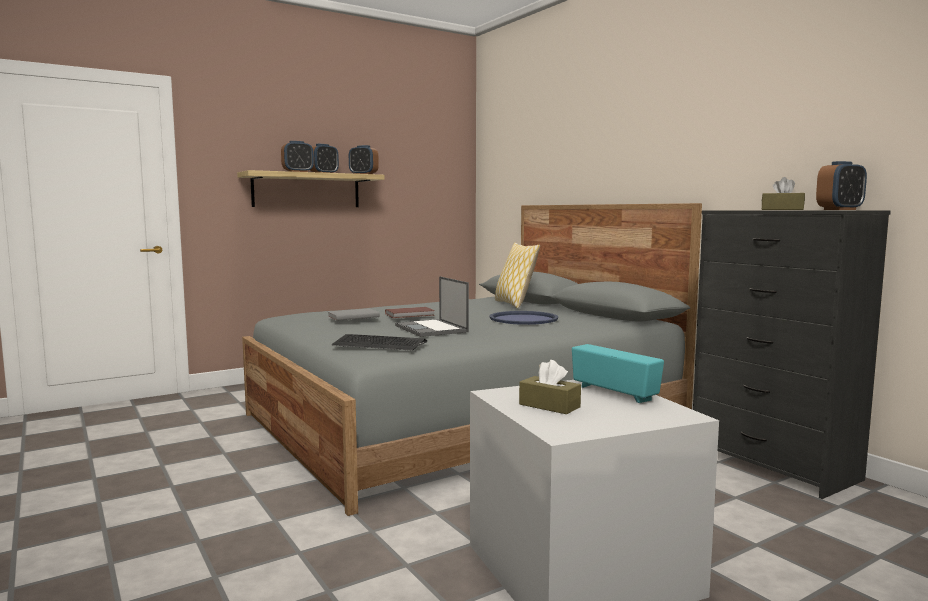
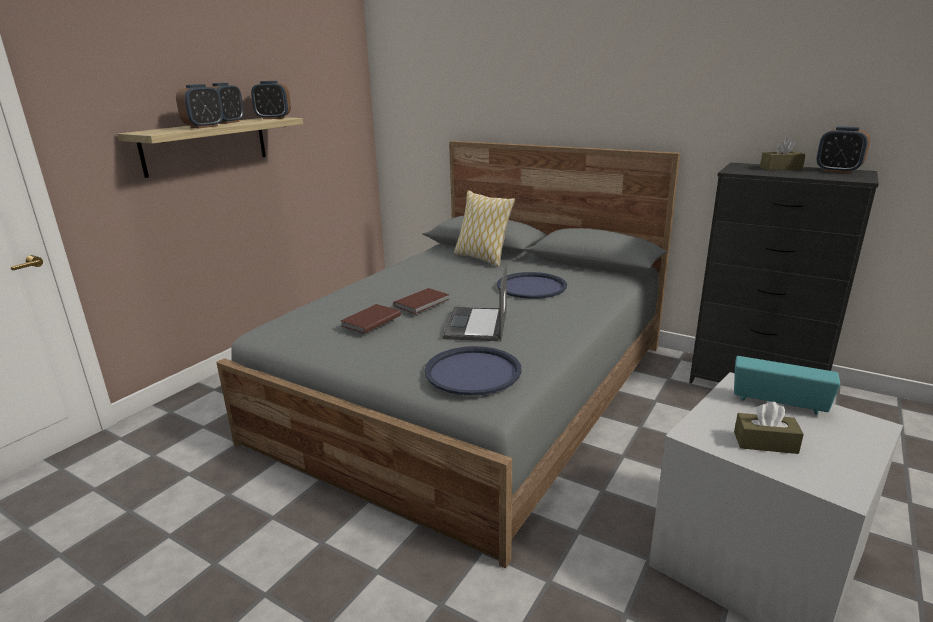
camera: 25 degrees left, 15 degrees up
grey book [327,308,380,321] -> brown book [341,304,401,334]
keyboard [331,334,427,350] -> blue tray [424,346,522,396]
laptop [395,276,469,337] -> laptop turned 60 degrees clockwise [442,264,507,341]
alarm clock [816,161,867,210] -> alarm clock turned 90 degrees clockwise [817,127,870,173]

